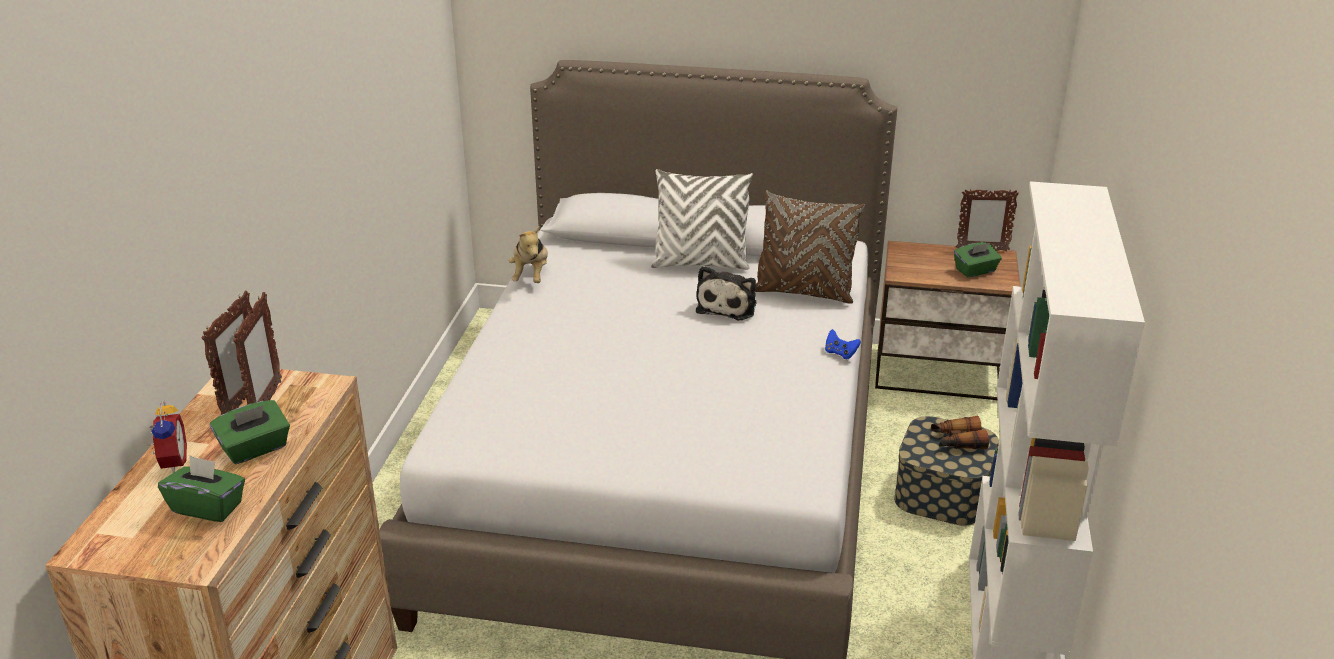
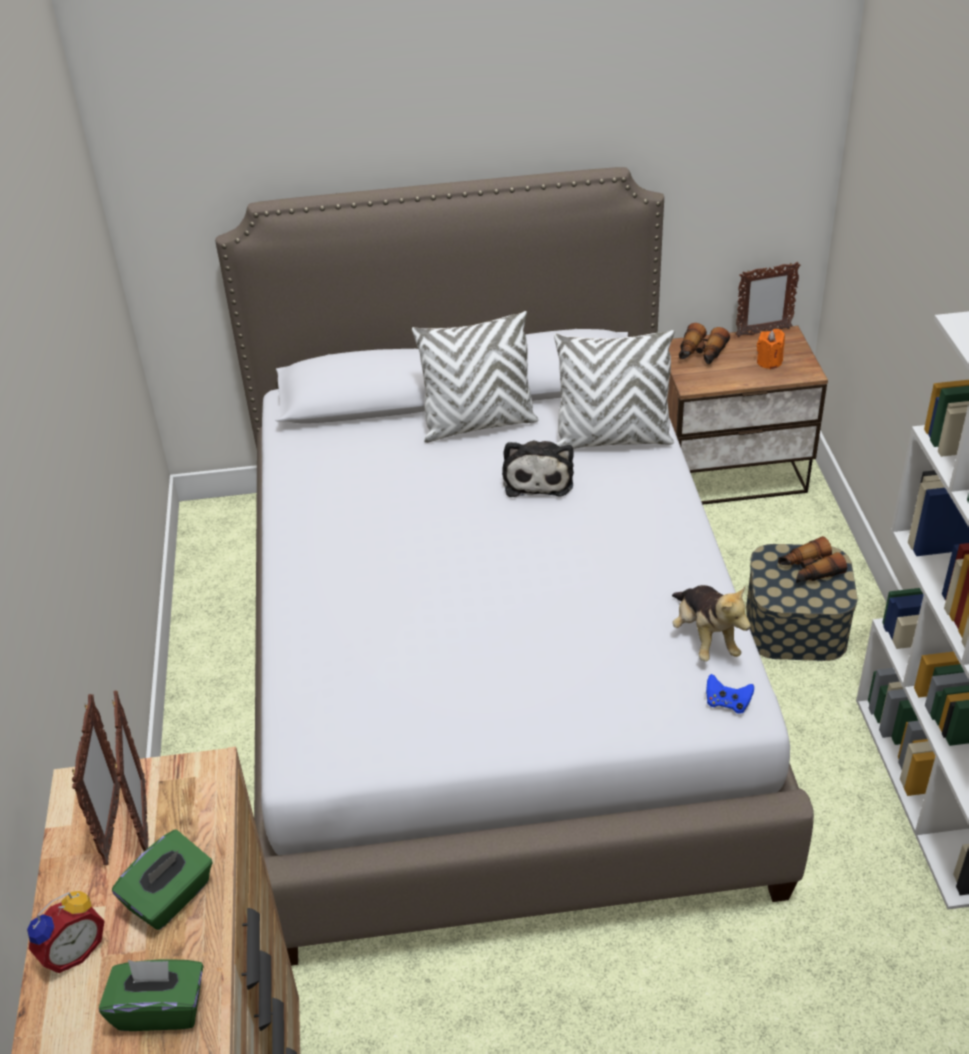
camera: 15 degrees left, 10 degrees up
alarm clock [149,400,187,473] -> alarm clock turned 75 degrees clockwise [27,891,105,973]
plush toy [509,227,548,283] -> plush toy moved to [672,585,751,661]
brown pillow [754,190,865,304] -> white pillow [554,330,675,449]
blue game controller [825,329,861,359] -> blue game controller moved to [706,674,754,714]
green tissue box [954,242,1002,277] -> orange candle [757,329,785,369]
none -> binoculars [679,323,730,365]

